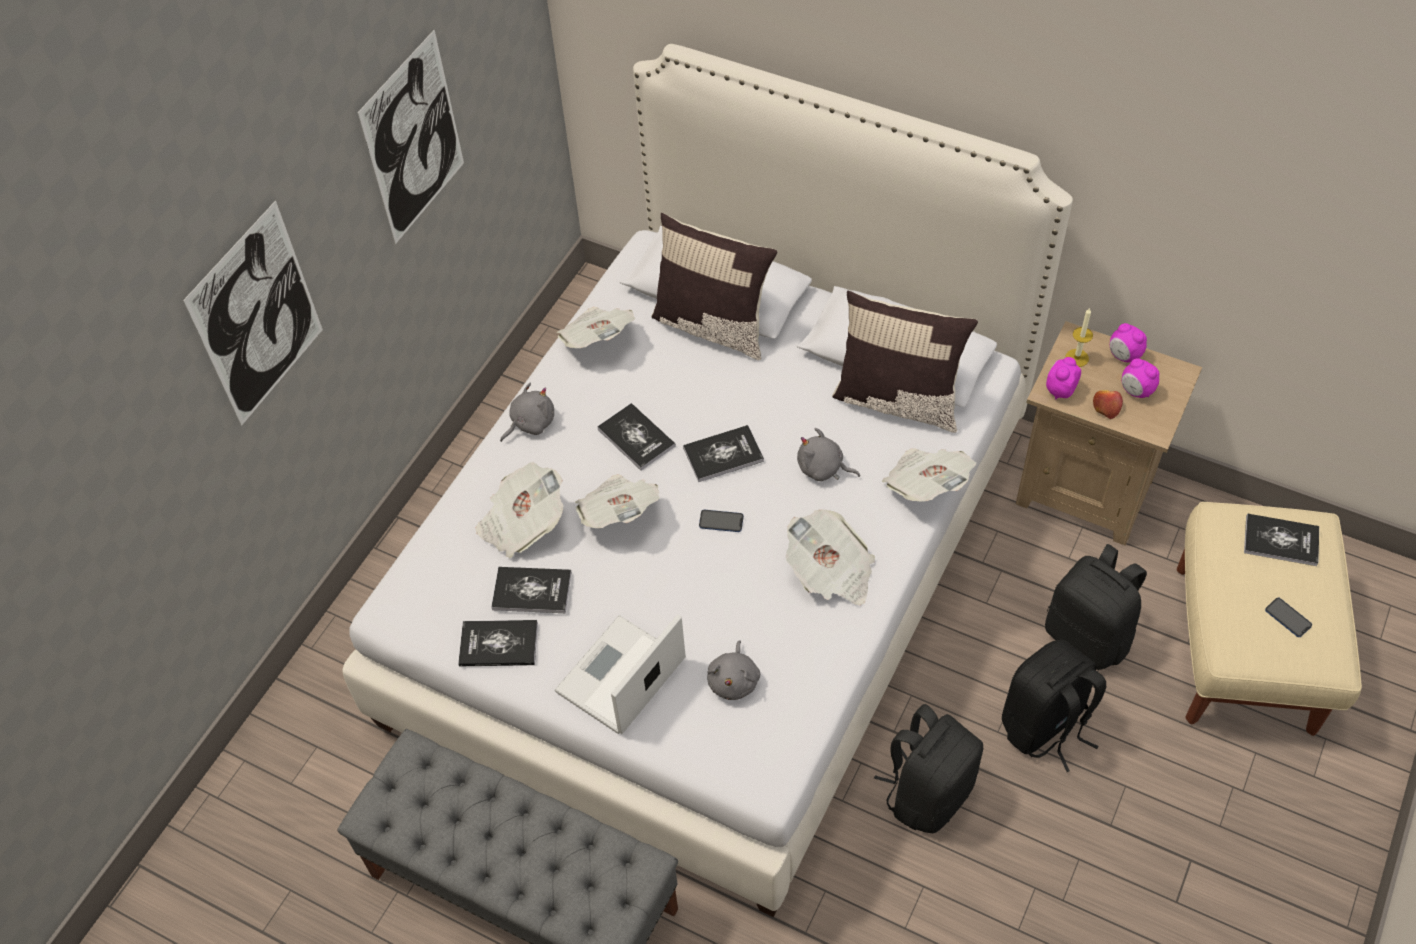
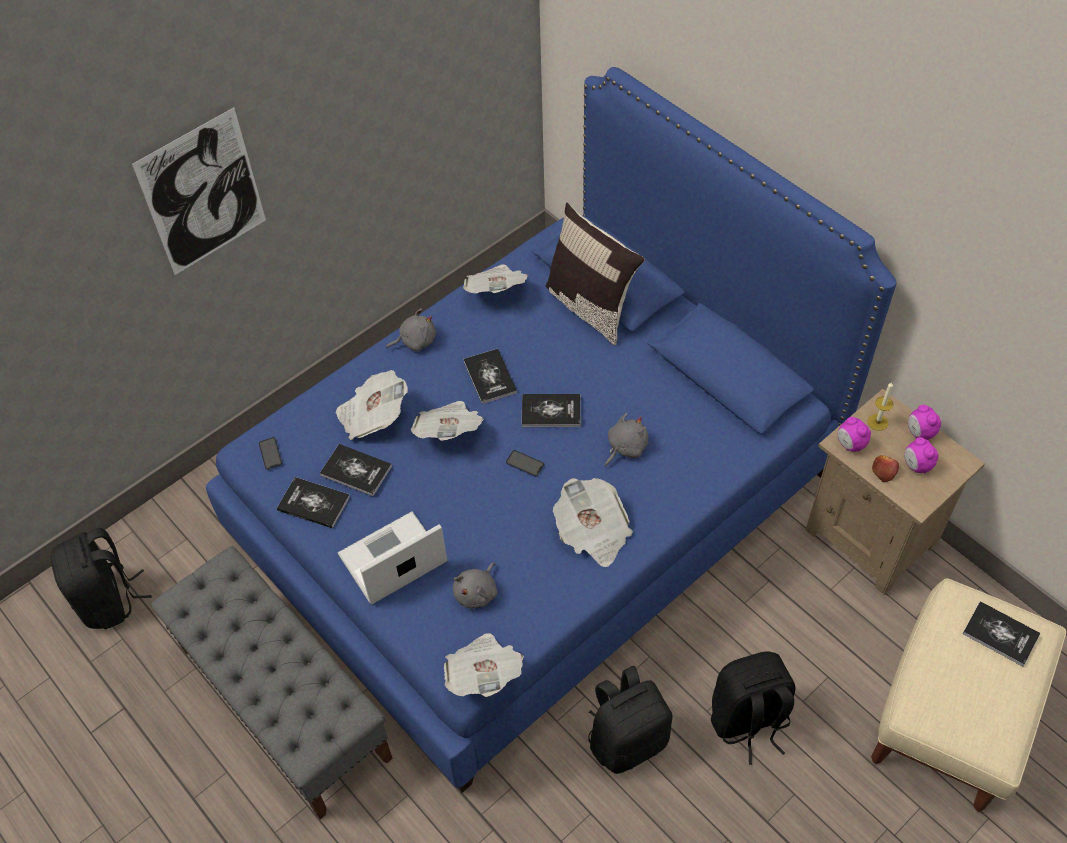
camera: 20 degrees right, 0 degrees up
white bed [343,44,1073,917] -> blue bed [206,67,896,793]
picture [358,30,464,244] -> none
grey plush toy [797,428,860,481] -> grey plush toy turned 90 degrees clockwise [605,413,648,467]
pillow [832,291,978,433] -> none
newspaper [882,448,976,501] -> newspaper moved to [444,633,524,697]
black backpack [1045,544,1147,670] -> black backpack moved to [51,528,152,629]
alarm clock [1046,357,1081,399] -> alarm clock turned 90 degrees counterclockwise [838,417,871,452]
phone [1265,598,1312,637] -> phone moved to [259,437,282,470]

